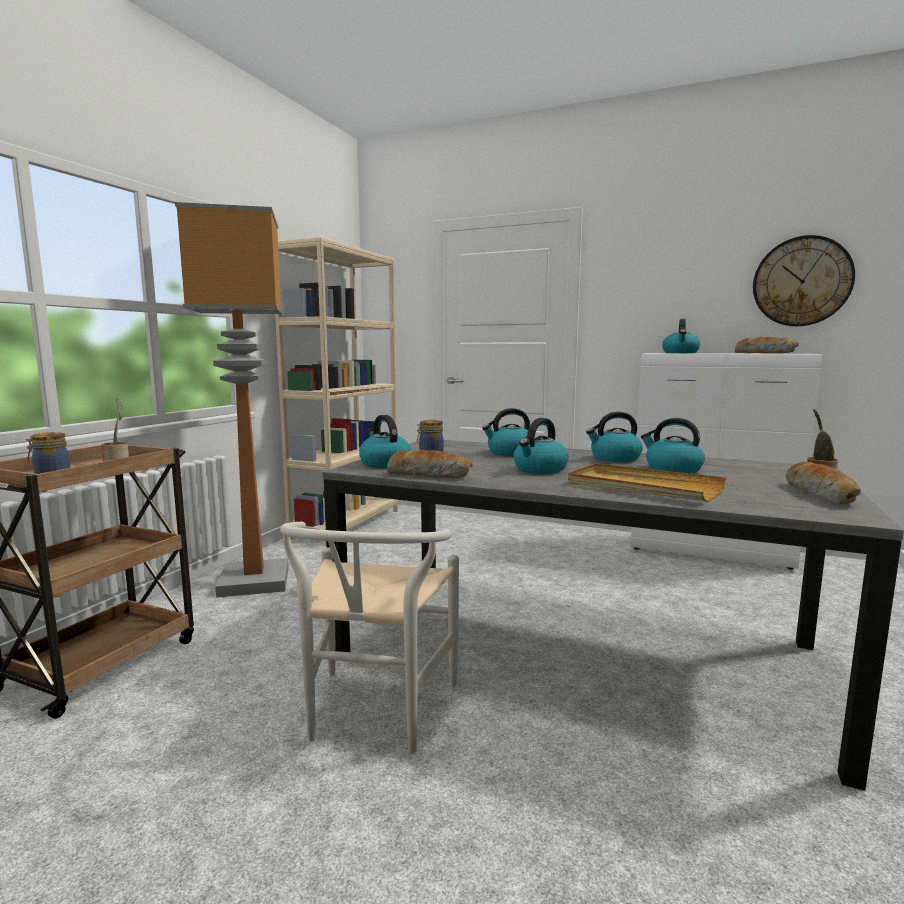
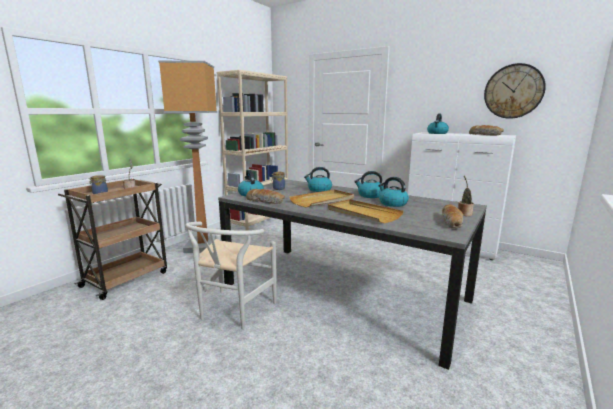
camera: 10 degrees right, 5 degrees up
kettle [513,418,569,474] -> beige tray [289,190,354,207]

